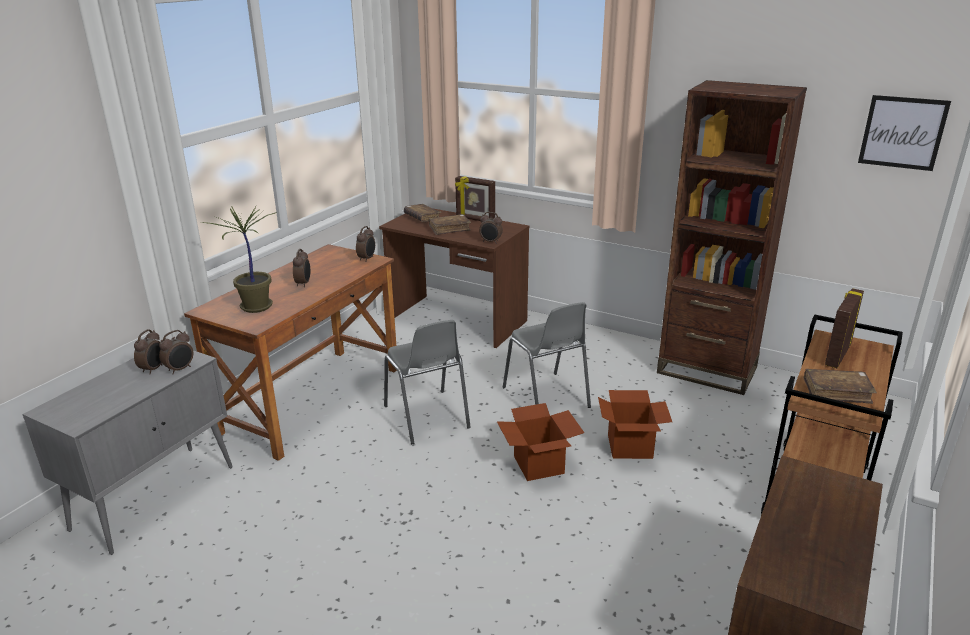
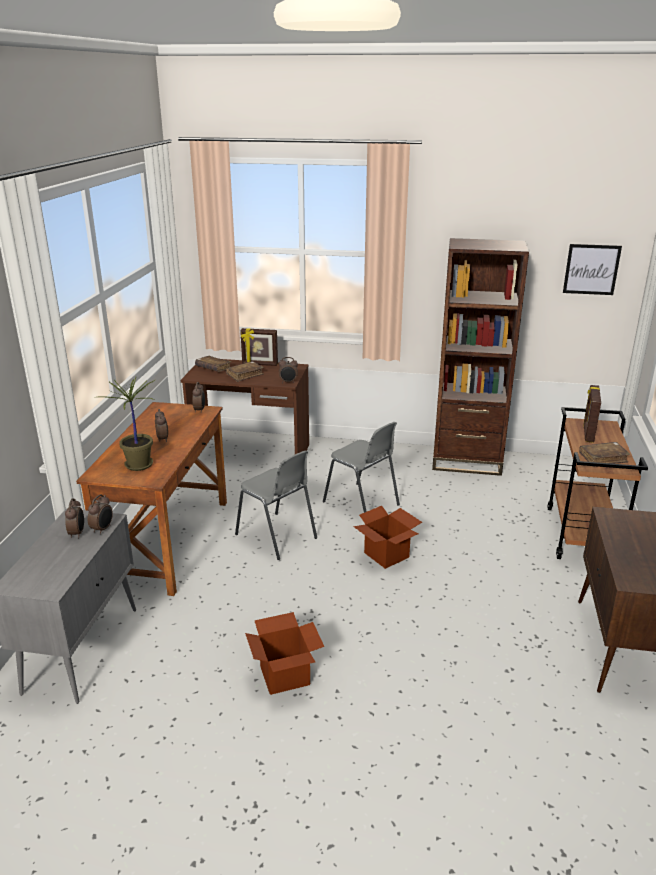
camera: 20 degrees left, 0 degrees up
cardboard box [598,390,672,459] -> cardboard box moved to [245,612,324,695]

